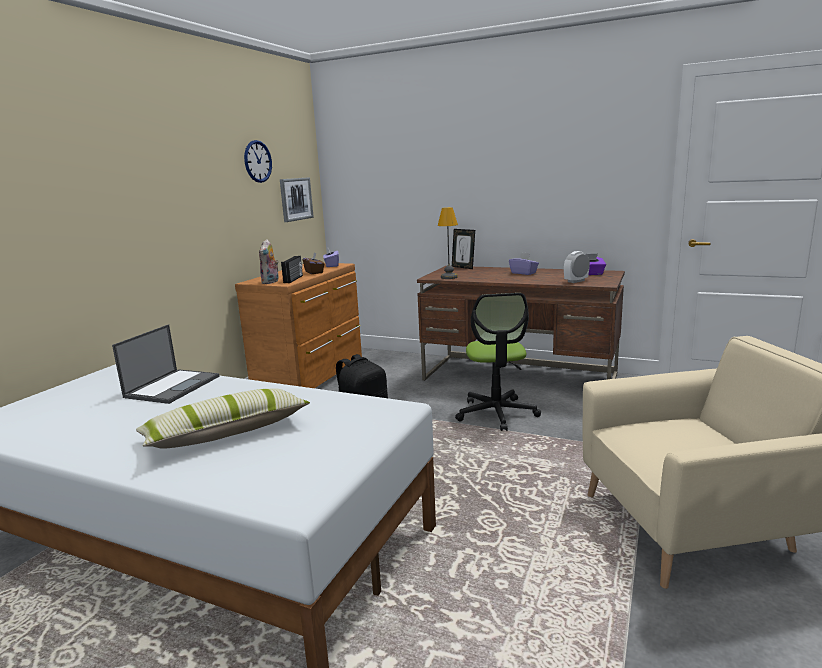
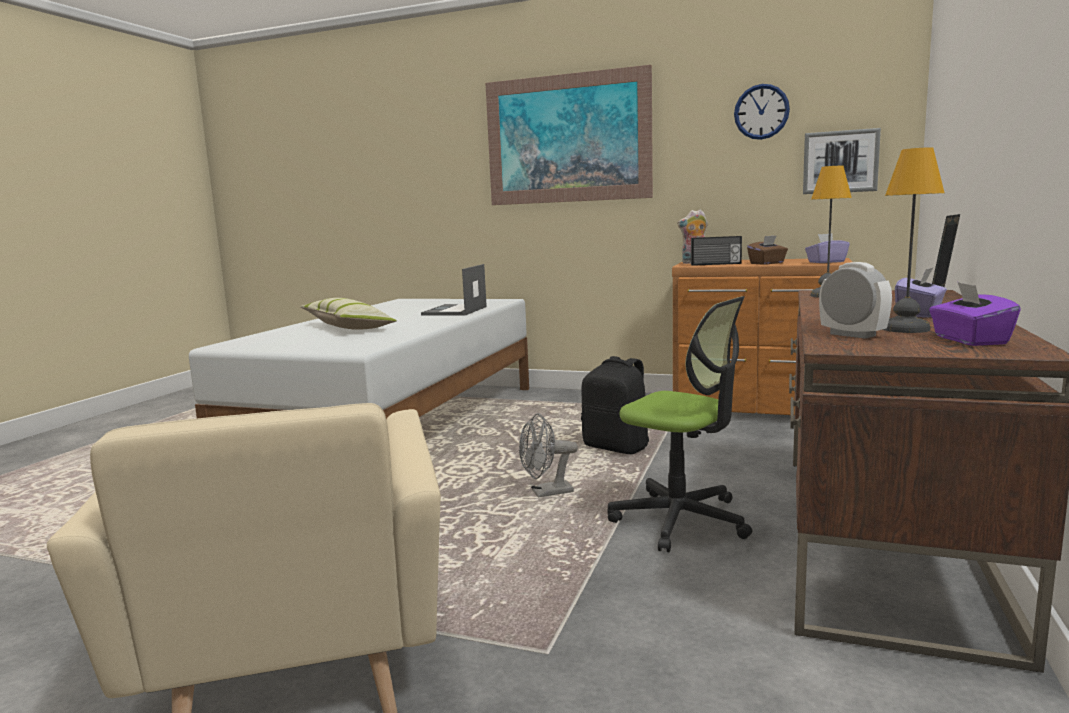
camera: 85 degrees right, 5 degrees down
laptop [112,324,220,404] -> laptop turned 90 degrees clockwise [421,264,487,316]
office chair [455,293,541,431] -> office chair turned 135 degrees counterclockwise [608,296,752,552]
none -> picture [485,65,653,205]
none -> grey fan [519,413,578,498]
none -> table lamp [883,147,945,333]

